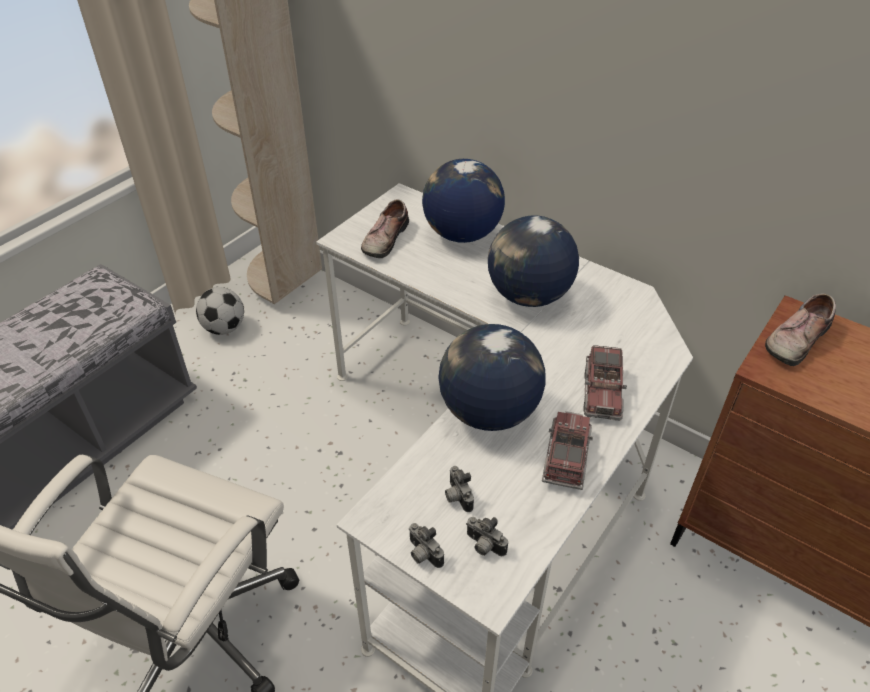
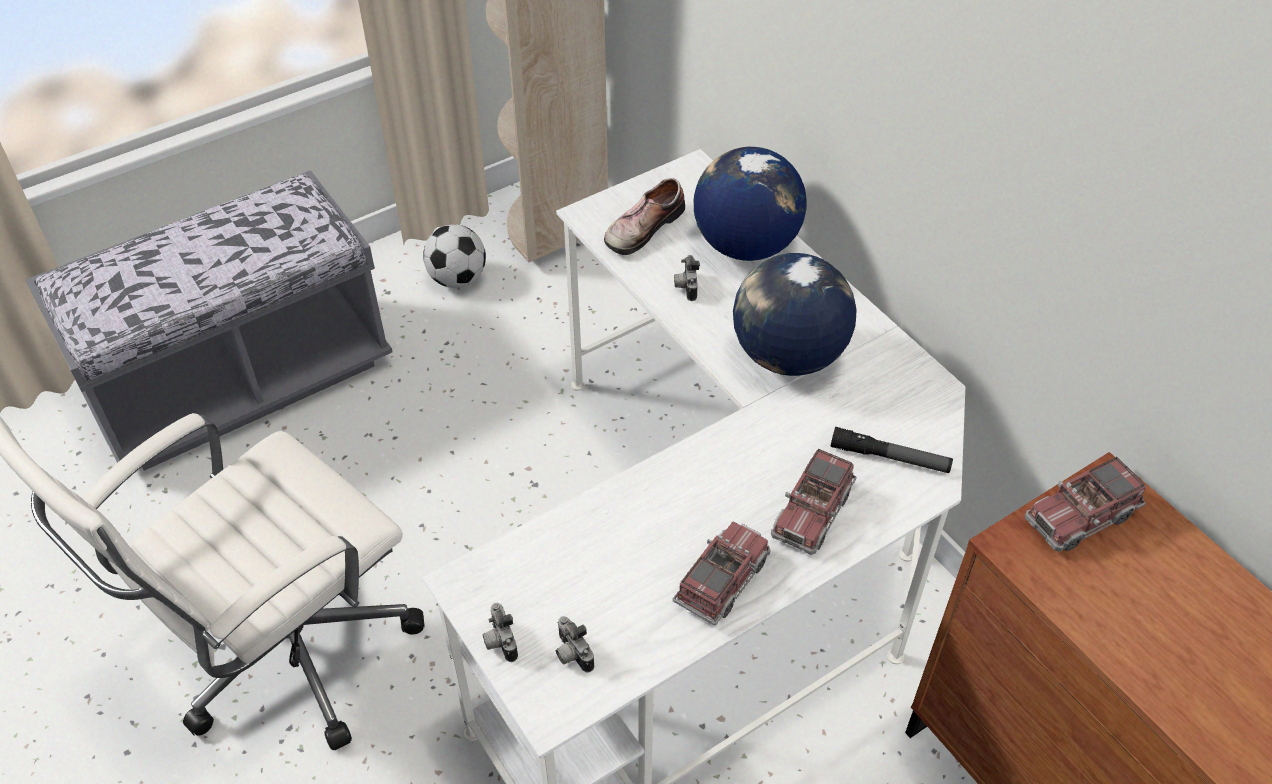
camera: 20 degrees right, 5 degrees up
globe [438,324,545,431] -> none
camera [445,466,474,512] -> camera moved to [674,255,700,301]
shoe [765,293,836,366] -> toy truck [1025,457,1146,552]
none -> flashlight [831,427,953,473]

